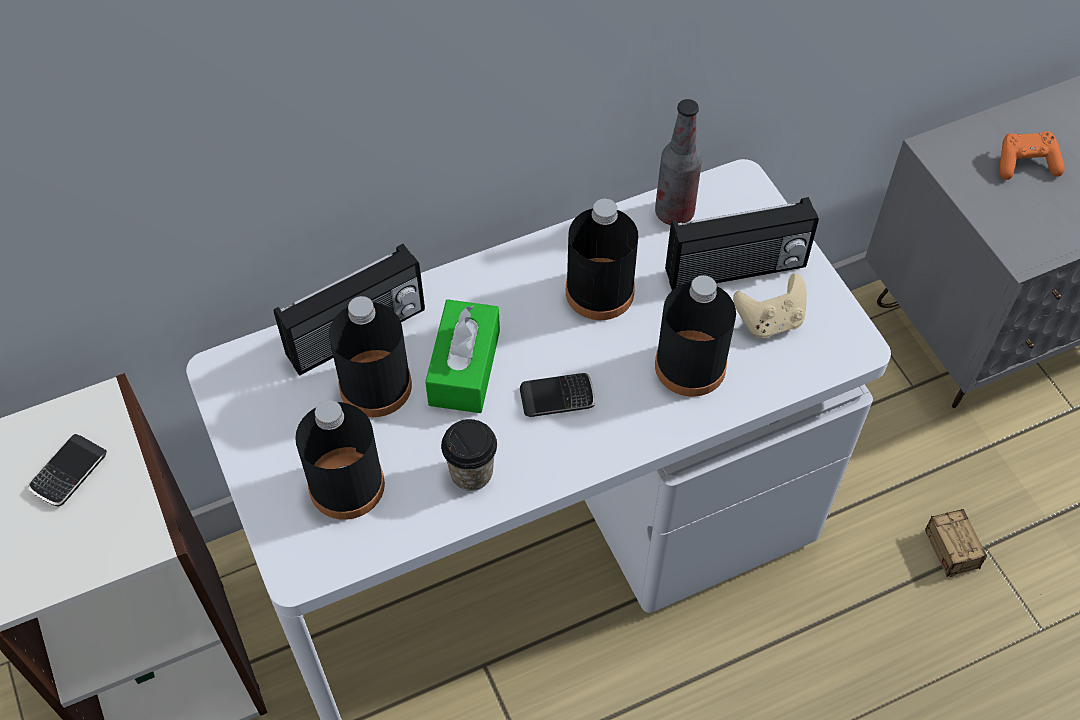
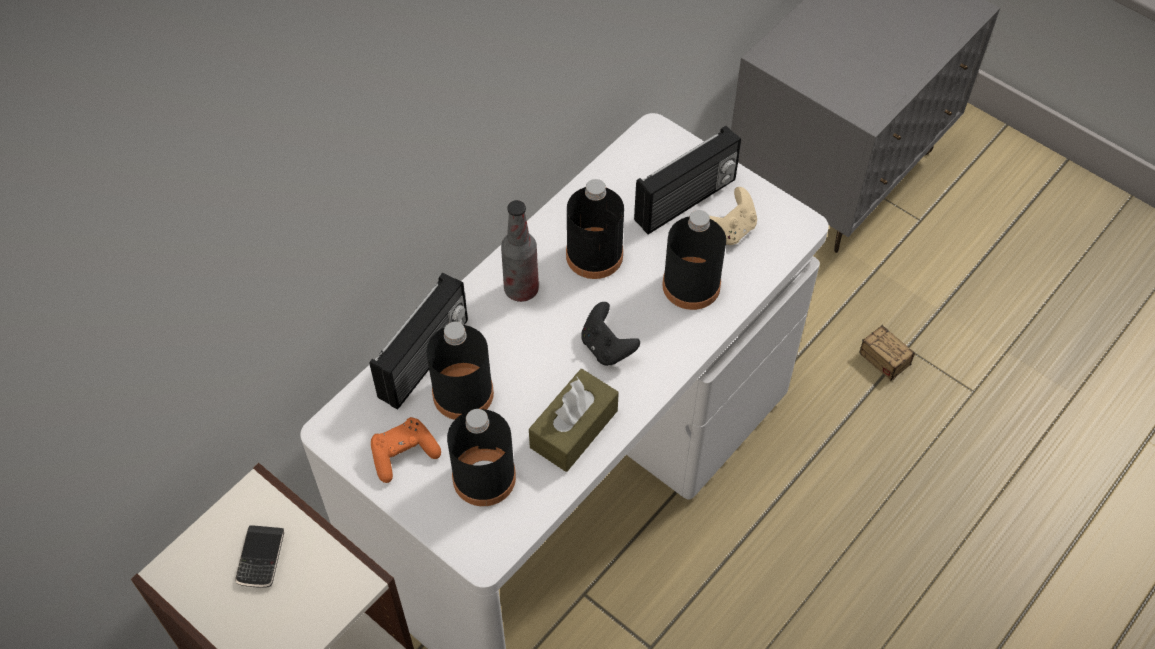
camera: 25 degrees left, 0 degrees up
green tissue box [425,299,500,413] -> none
cup [441,419,497,491] -> brown tissue box [529,369,619,472]
phone [520,373,595,417] -> black game controller [581,302,640,366]
bottle [655,99,702,225] -> bottle moved to [501,200,539,302]
orange game controller [999,131,1065,180] -> orange game controller moved to [371,417,441,483]

